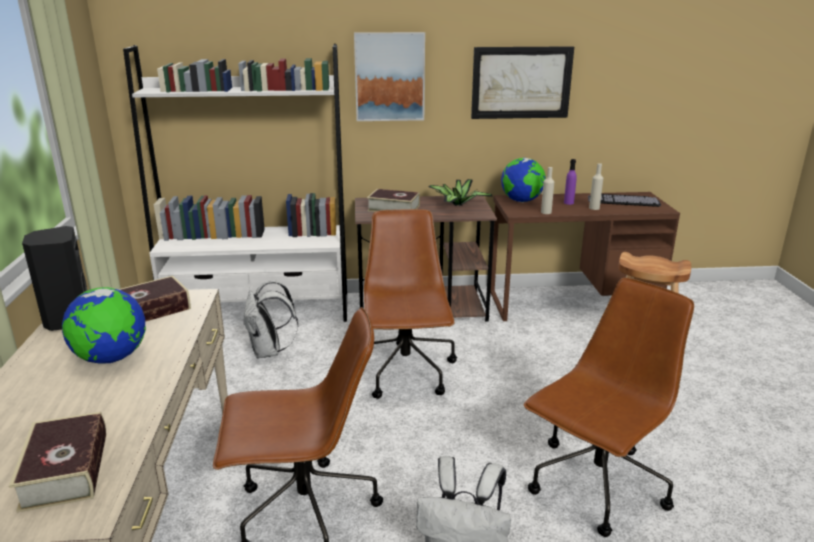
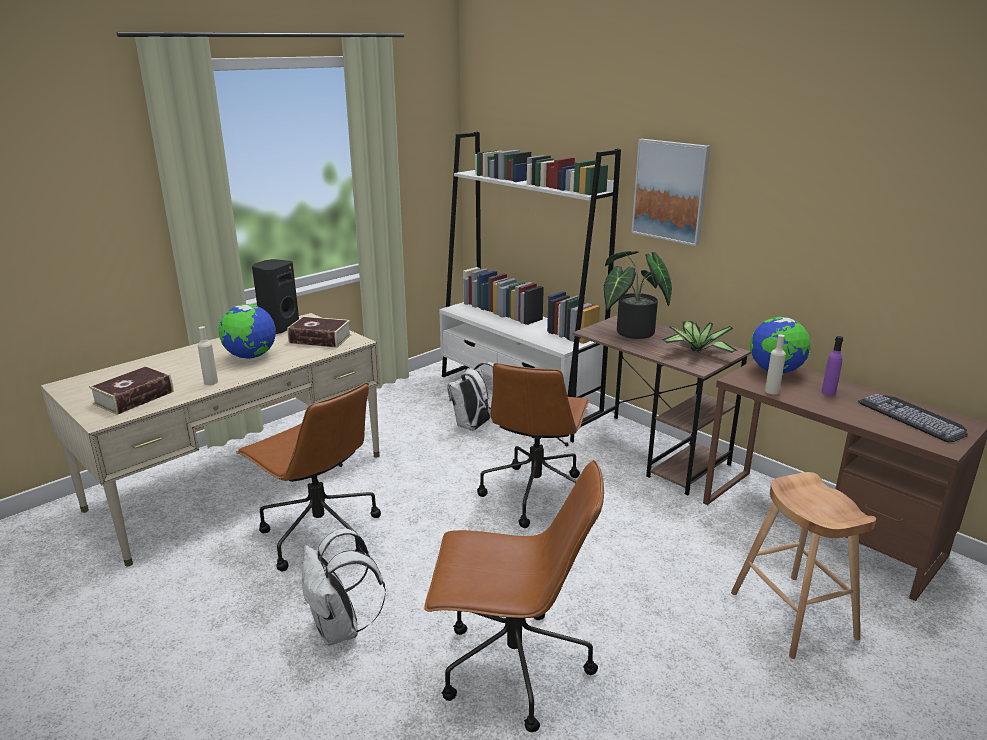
camera: 50 degrees right, 0 degrees up
brown office chair [364,209,457,399] -> brown office chair turned 150 degrees clockwise [477,363,590,528]
book [367,189,420,212] -> potted plant [604,251,672,339]
picture [471,46,574,119] -> none
beige bottle [589,163,603,210] -> beige bottle moved to [197,326,218,385]

